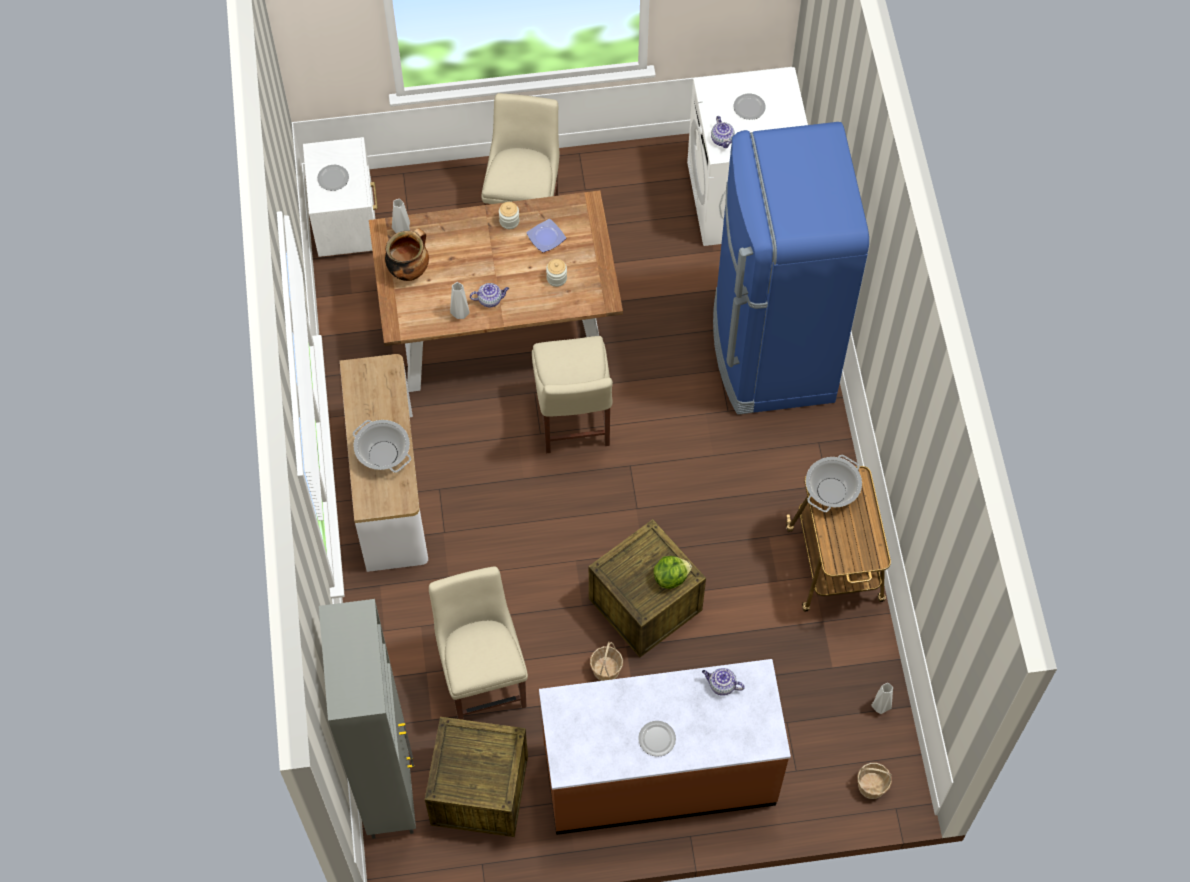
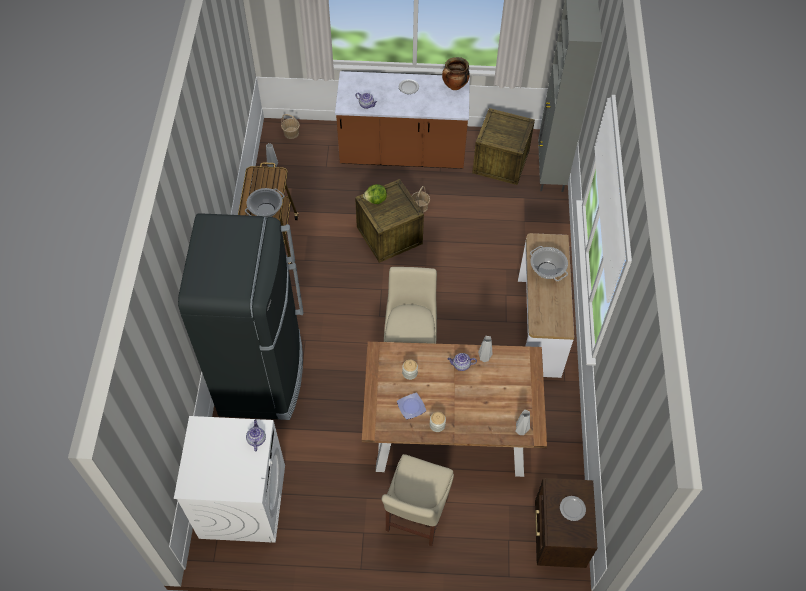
camera: 170 degrees left, 5 degrees down
white nightstand [303,137,378,257] -> brown nightstand [535,478,597,568]
cooking pot [385,228,429,281] -> cooking pot moved to [442,57,470,90]
beige chair [429,567,528,720] -> none
blue fridge [713,122,869,415] -> black fridge [178,213,304,420]
plate [734,94,766,120] -> none

